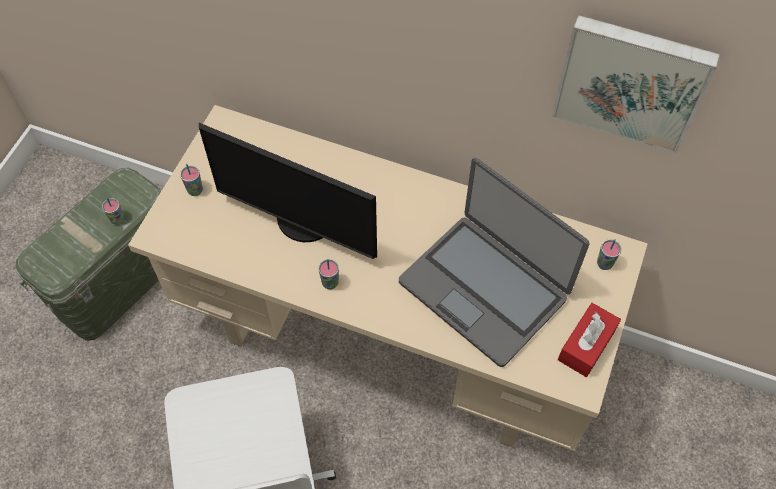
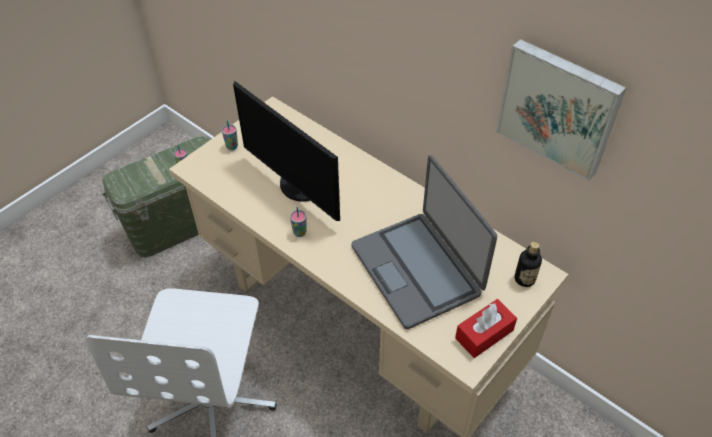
camera: 20 degrees right, 10 degrees down
cup [597,239,622,270] -> bottle [515,242,542,287]

